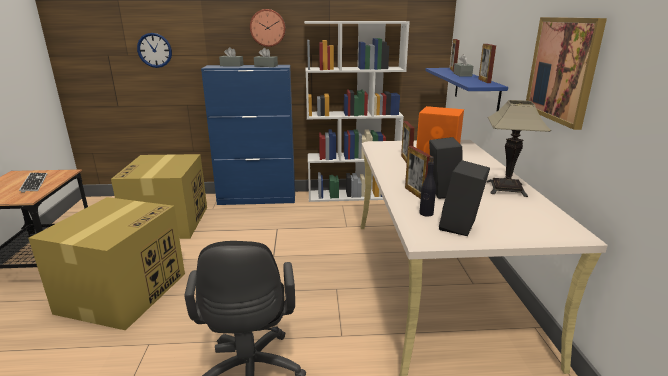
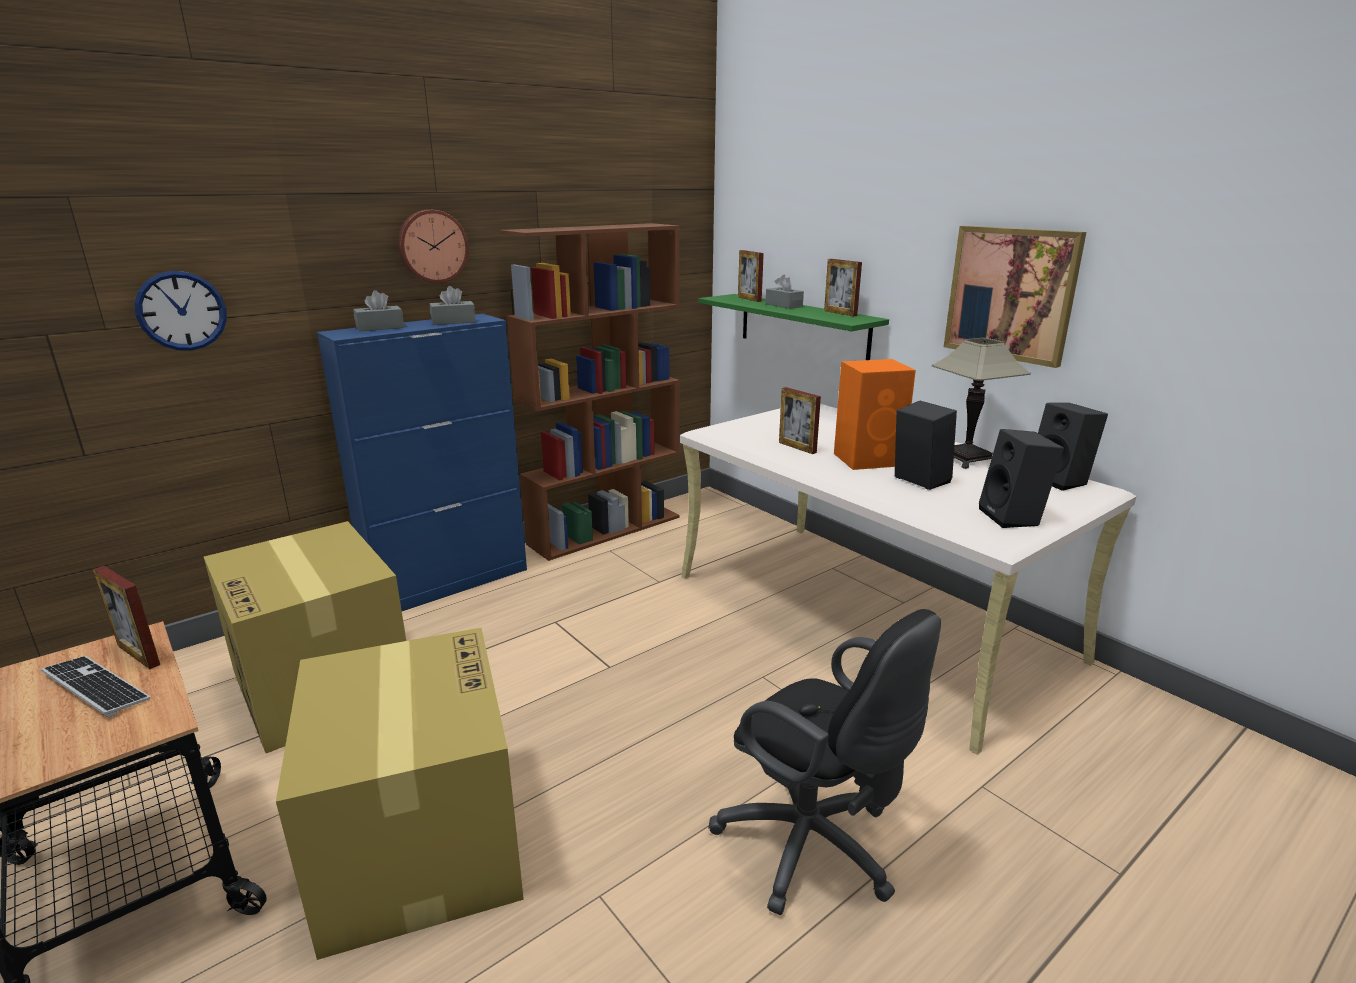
camera: 35 degrees left, 0 degrees up
white bookcase [304,21,410,202] -> brown bookcase [499,223,680,561]
picture frame [405,146,431,199] -> picture frame moved to [93,566,160,669]
black bottle [419,156,436,217] -> none
blue shelf [425,68,508,112] -> green shelf [698,294,889,360]
none -> black speaker [1038,403,1108,491]

